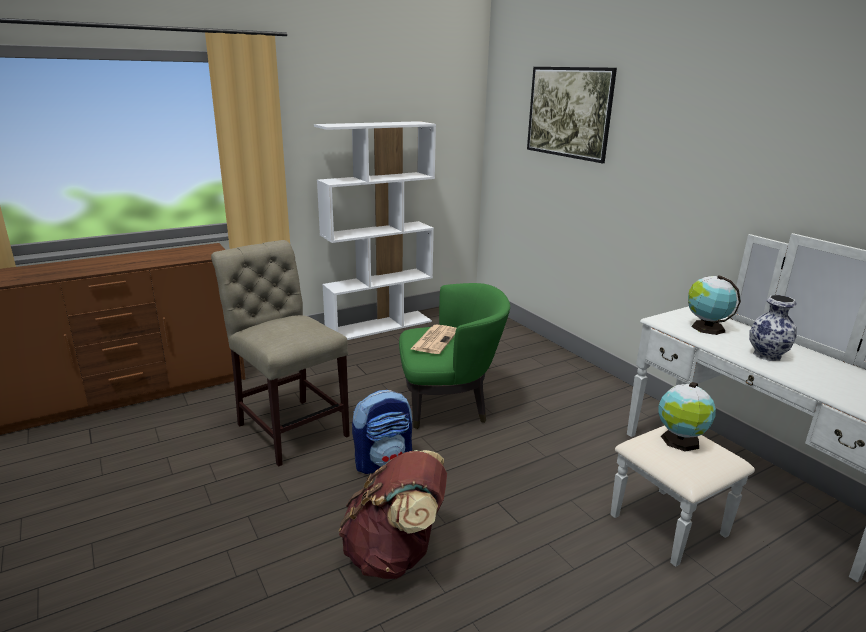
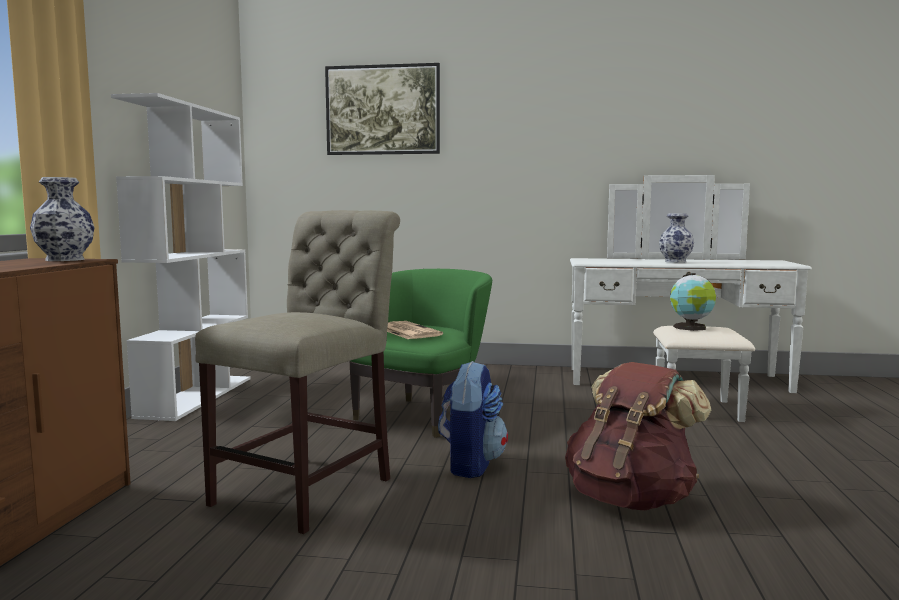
camera: 50 degrees left, 15 degrees down
beige chair [211,240,350,467] -> beige chair turned 120 degrees clockwise [195,210,400,534]
globe [688,275,741,335] -> none
none -> vase [30,177,95,261]

